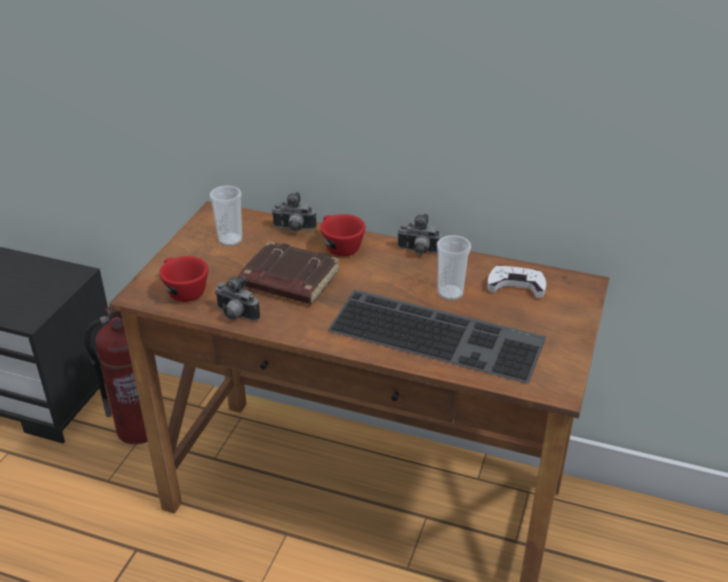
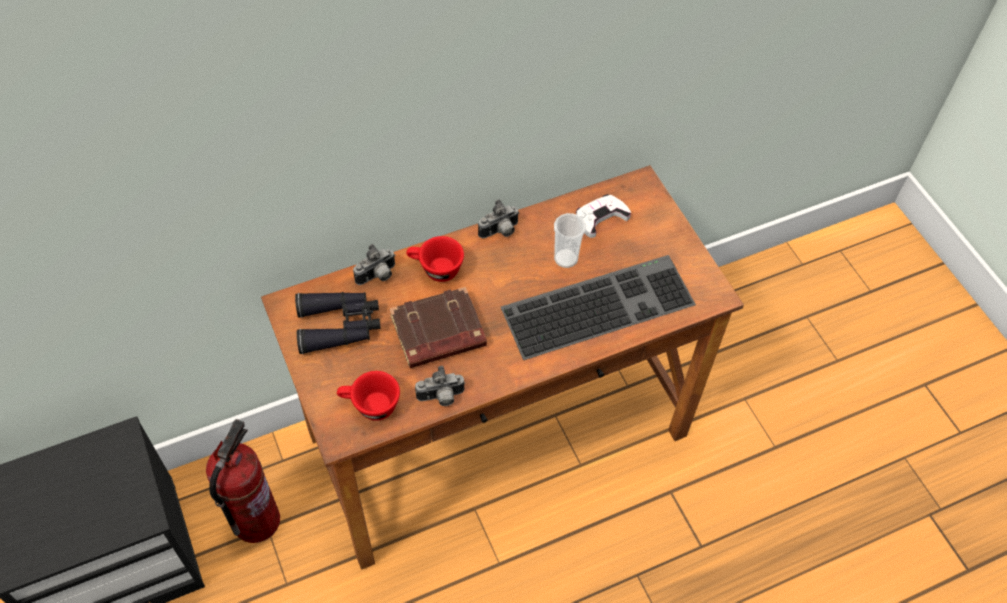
camera: 45 degrees left, 20 degrees up
cup [209,186,242,246] -> black binoculars [295,292,381,354]

